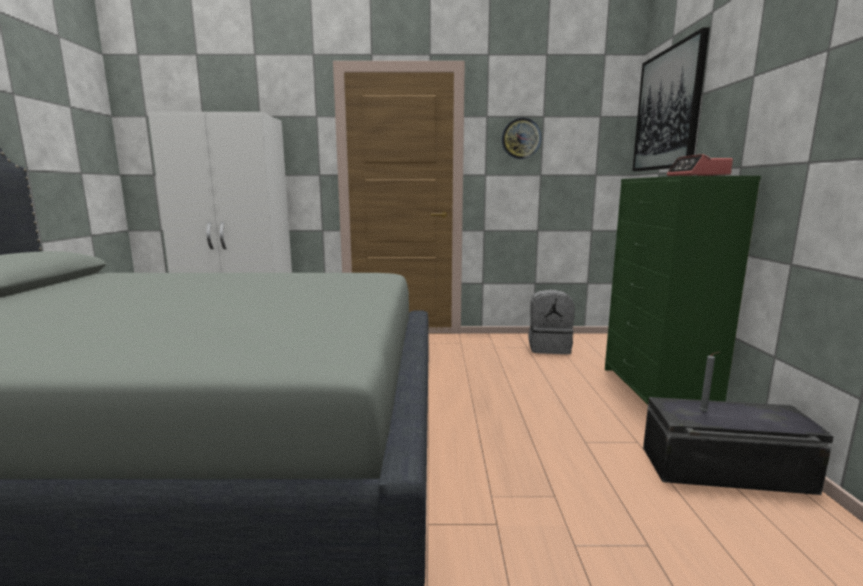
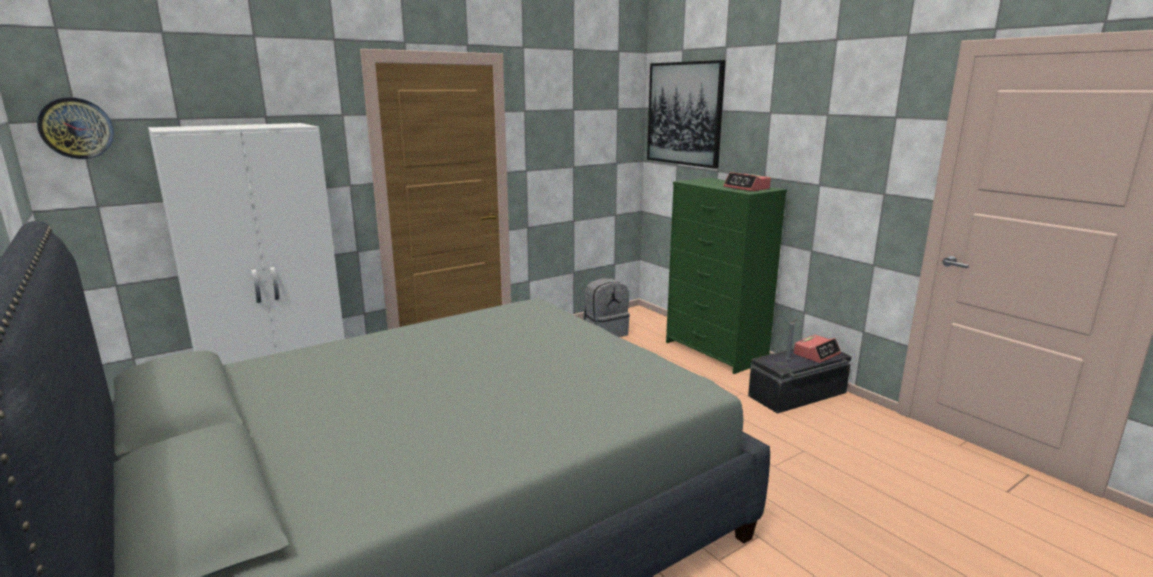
camera: 35 degrees left, 5 degrees up
wall clock [502,118,541,159] -> wall clock moved to [37,97,114,159]
none -> alarm clock [794,335,841,363]

